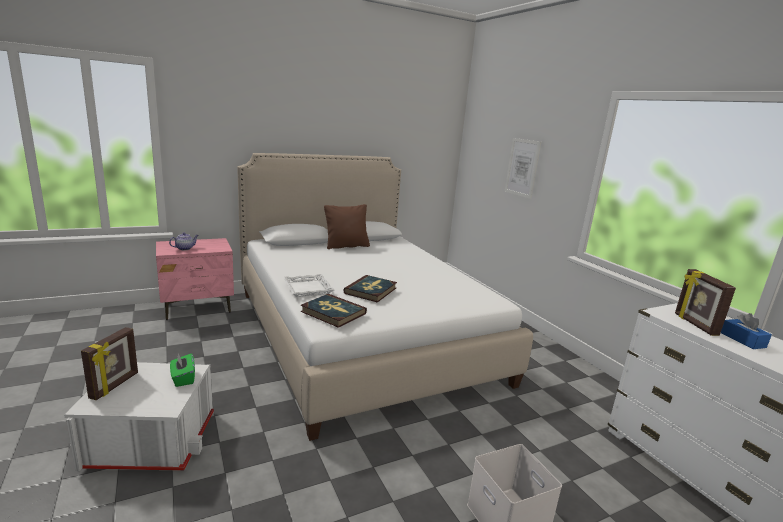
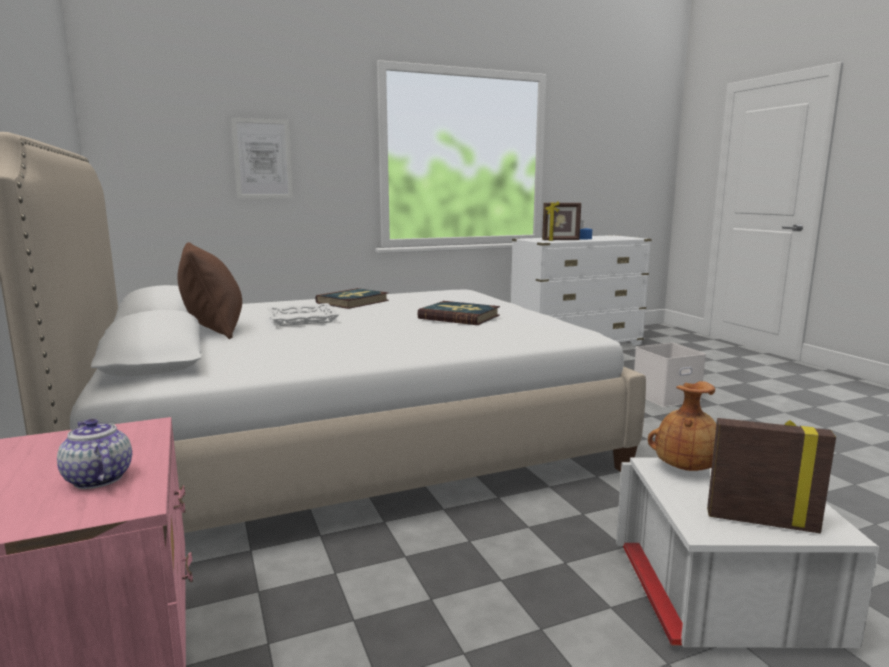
camera: 85 degrees left, 5 degrees down
green tissue box [170,353,195,387] -> brown vase [648,381,716,471]
white tray [283,274,334,297] -> white tray moved to [267,303,340,326]
book [301,294,367,328] -> book moved to [315,288,389,309]

